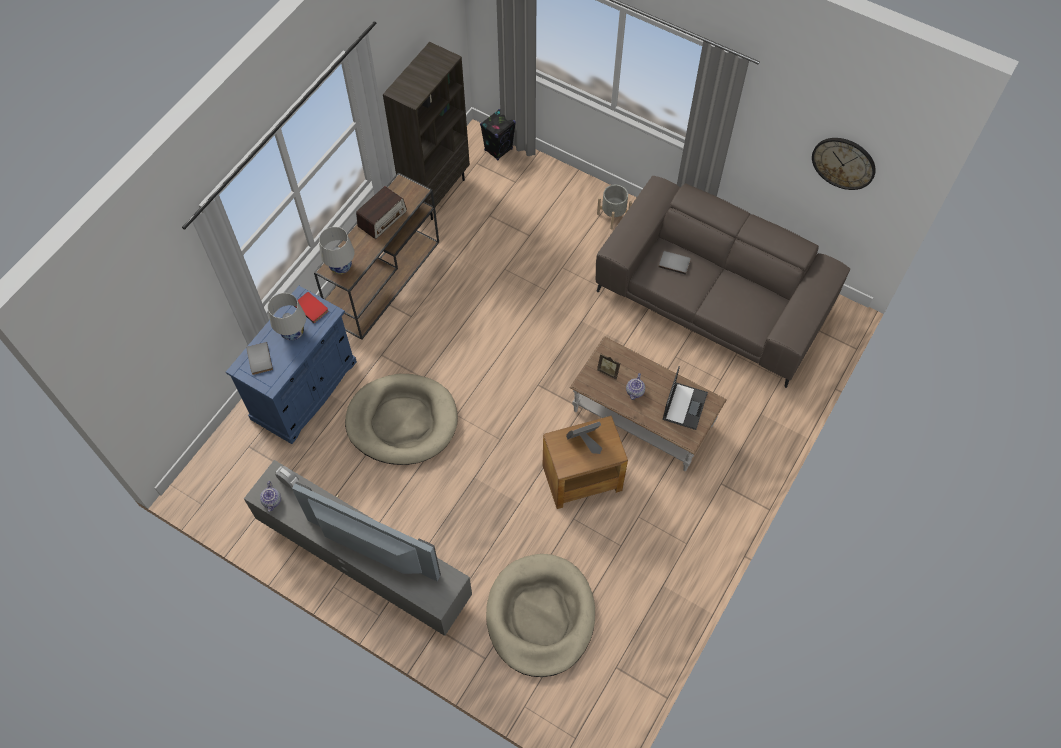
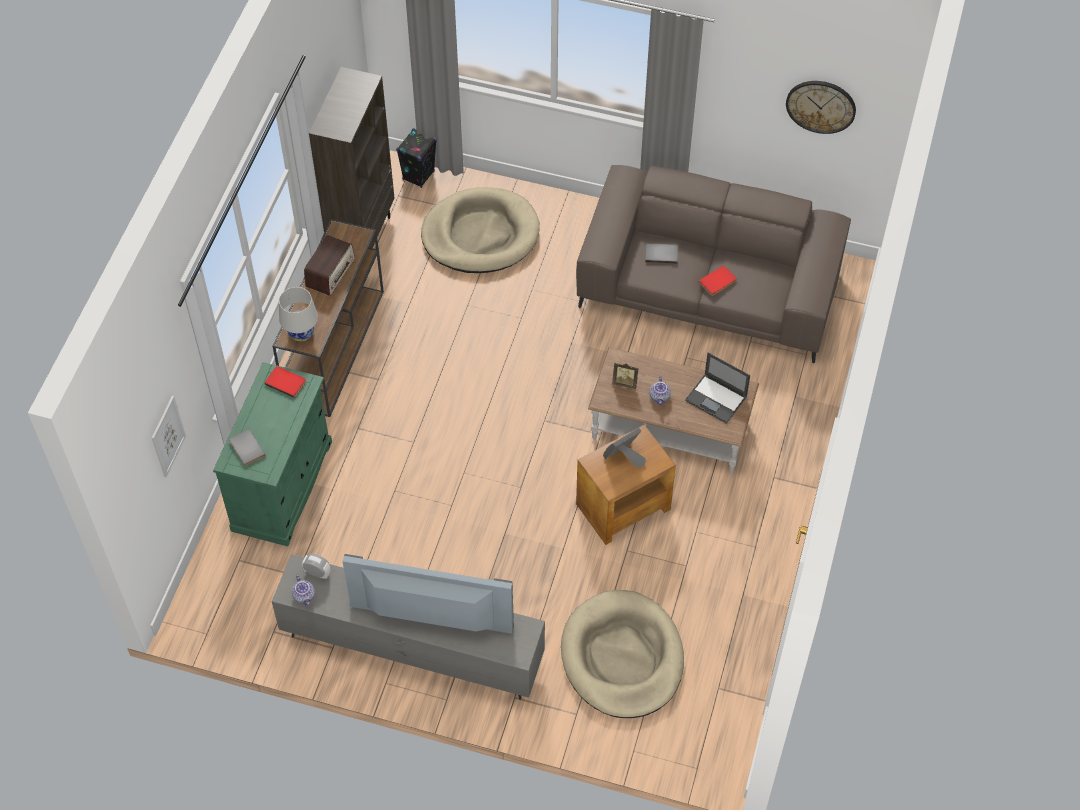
camera: 15 degrees left, 5 degrees down
blue cabinet [226,286,357,444] -> green cabinet [213,362,332,546]
white table lamp [268,293,306,341] -> none
beige dog bed [345,374,458,465] -> beige dog bed moved to [421,187,540,273]
grey planter [597,185,632,229] -> none
laptop [662,366,708,430] -> laptop turned 120 degrees clockwise [685,353,750,424]
none -> picture [152,396,186,477]
none -> red book [699,265,737,296]

